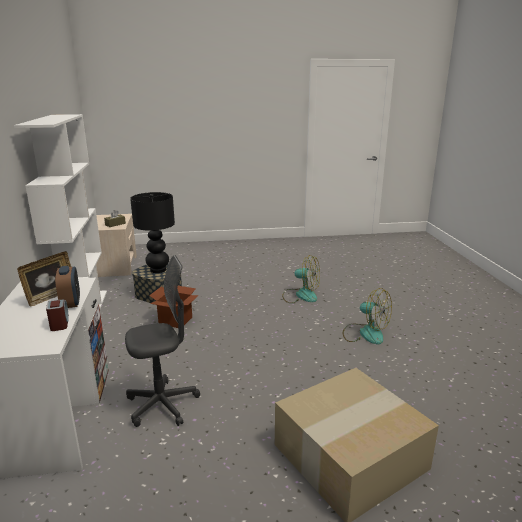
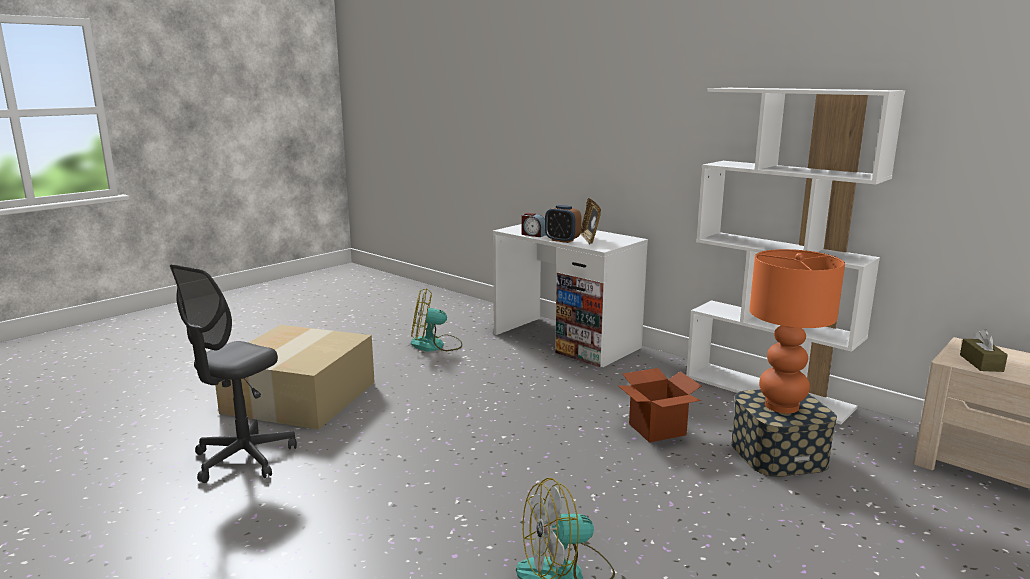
camera: 140 degrees right, 5 degrees down
grey office chair [125,255,200,427] -> grey office chair moved to [170,264,297,483]
black table lamp [130,192,175,273] -> orange table lamp [749,249,845,413]
fan [343,288,392,344] -> fan moved to [411,288,462,352]

